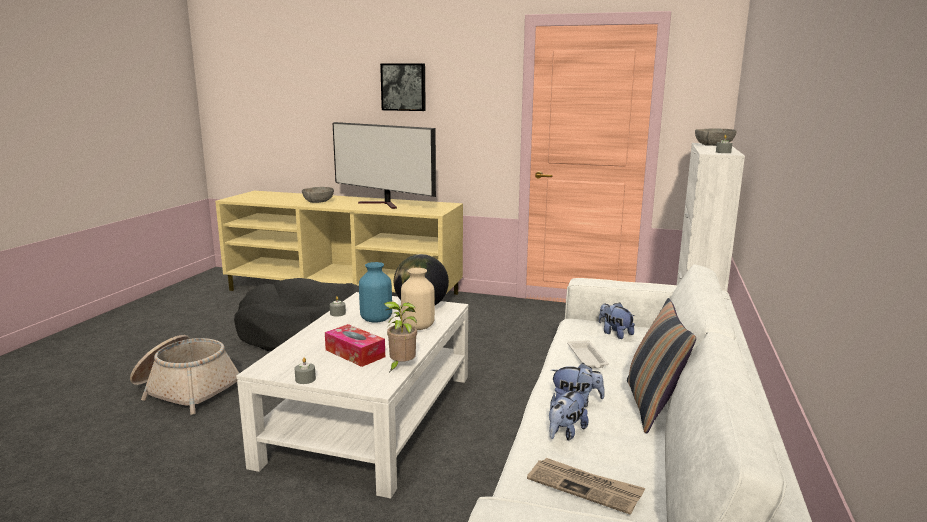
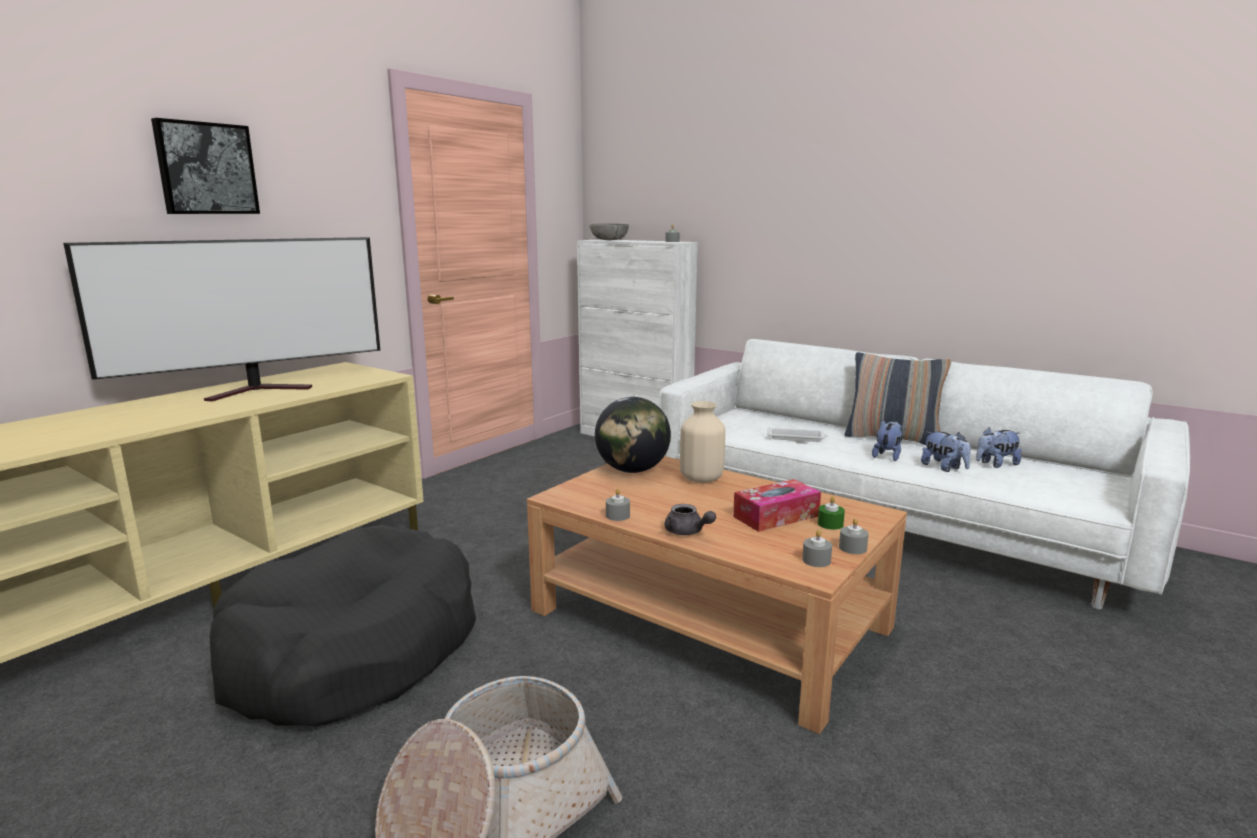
camera: 70 degrees left, 0 degrees up
white coffee table [236,292,469,499] -> brown coffee table [527,456,907,734]
grey bowl [302,187,334,203] -> none
blue vase [359,262,392,323] -> none
potted plant [384,301,417,373] -> none
newspaper [527,458,645,515] -> none
plush toy [599,302,635,339] -> plush toy moved to [976,427,1021,468]
none -> grey teapot [665,504,716,535]
none -> grey candle [802,530,832,567]
none -> green candle [818,496,845,530]

